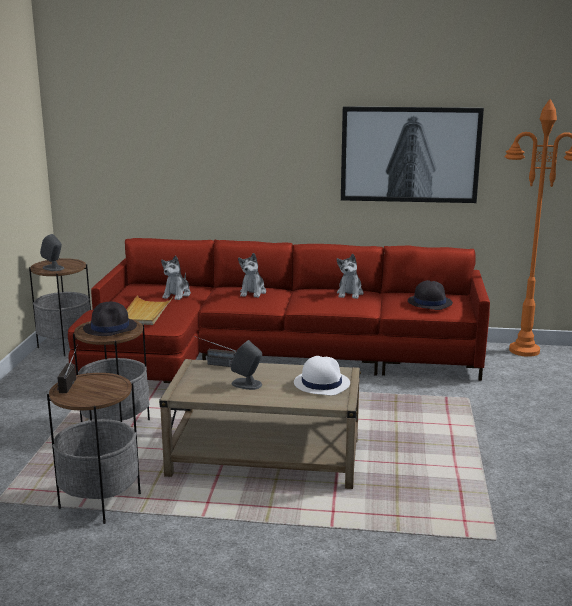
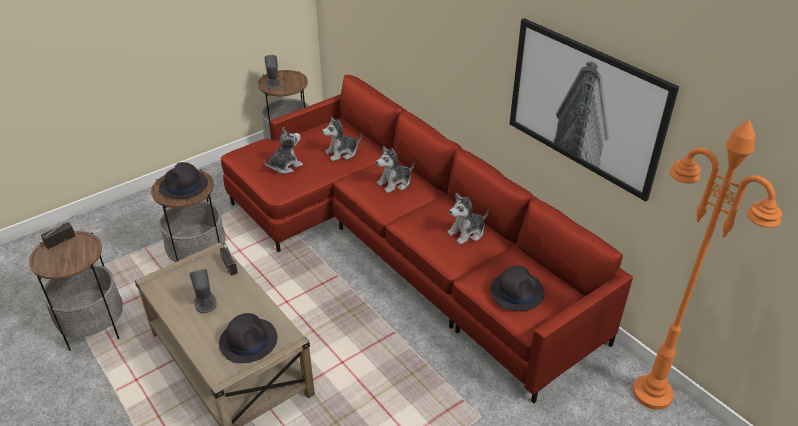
camera: 45 degrees right, 20 degrees up
beige tray [126,295,173,325] -> plush toy [264,127,303,174]
white hat [294,356,350,395] -> black hat [219,313,277,363]

